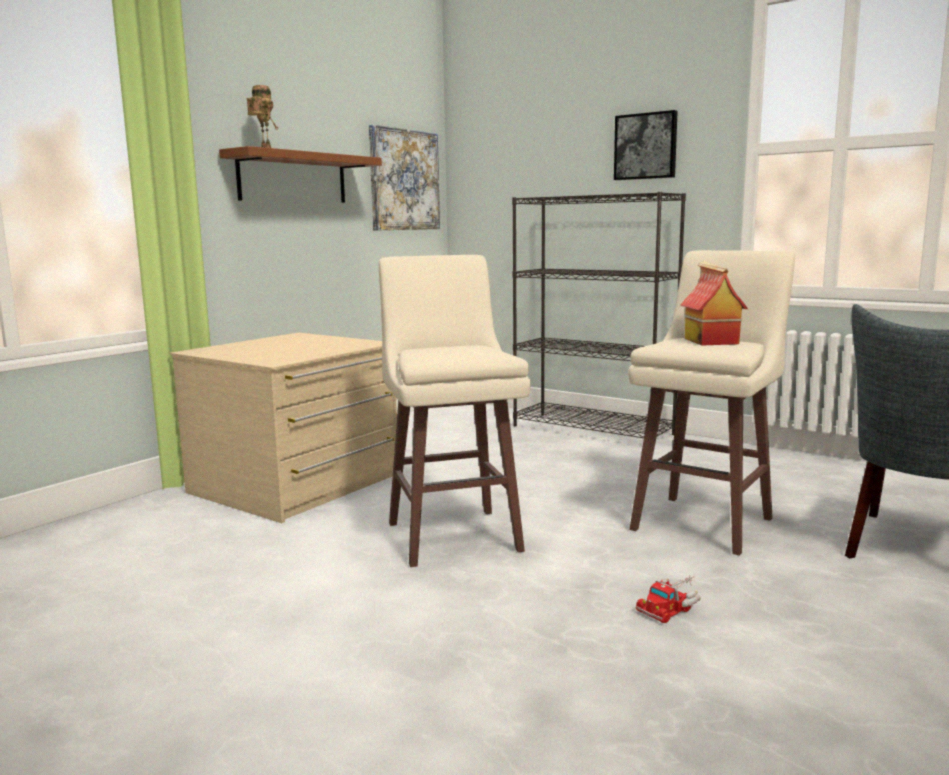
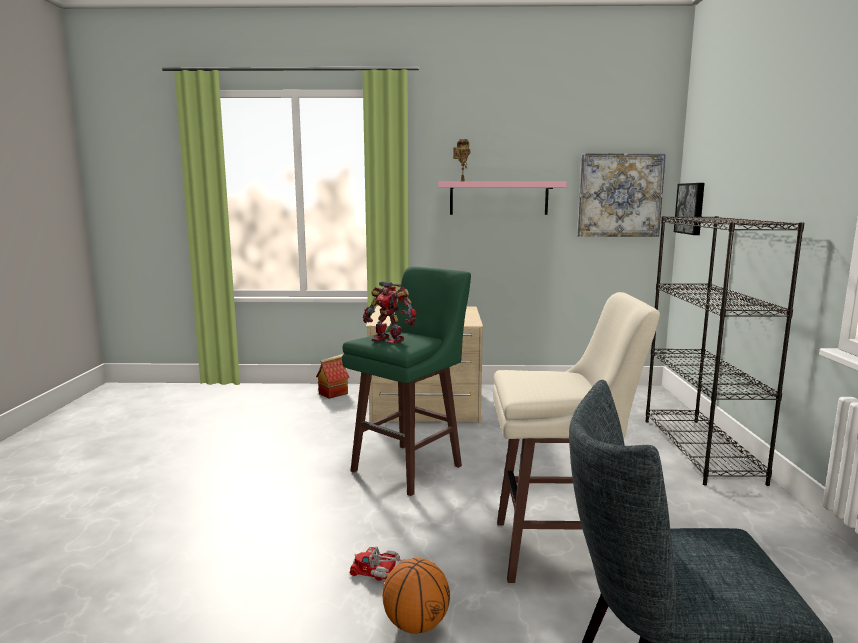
camera: 55 degrees right, 0 degrees up
brown shelf [219,146,382,203] -> pink shelf [438,181,567,215]
beige stool [379,255,531,567] -> green stool [342,266,471,496]
picture [614,110,678,180] -> picture moved to [674,183,705,235]
toy house [680,261,748,345] -> toy house moved to [316,354,350,399]
none -> toy robot [363,282,417,344]
none -> basketball [382,558,450,634]

